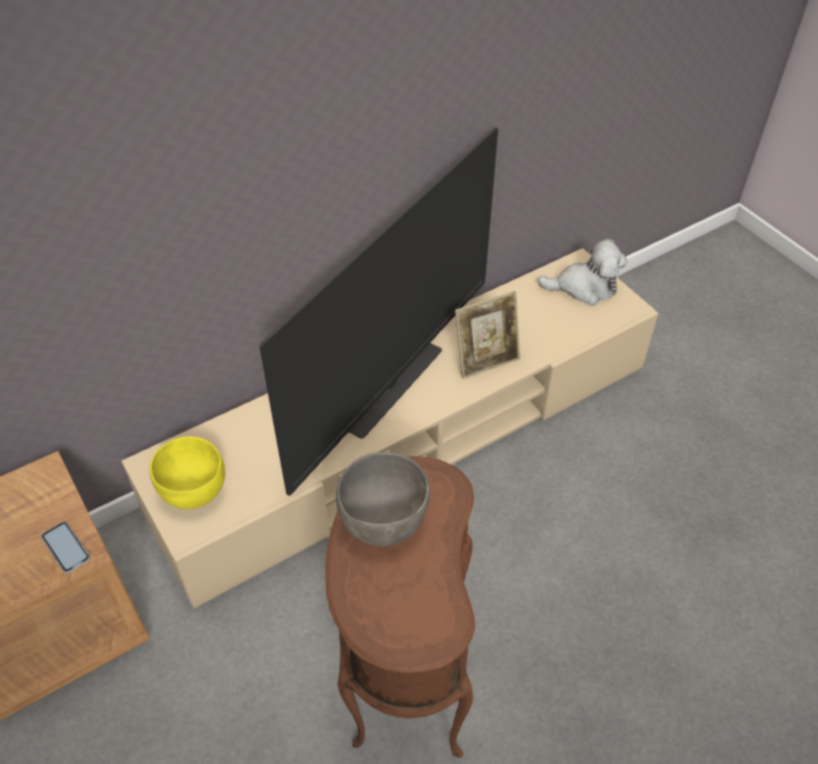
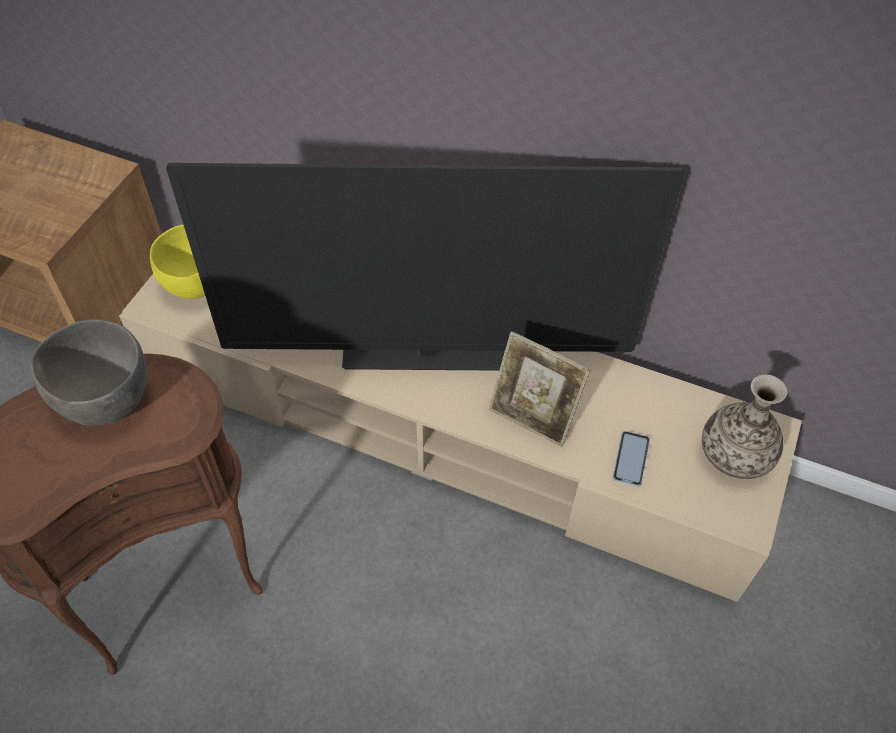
camera: 55 degrees right, 5 degrees up
phone [41,522,90,574] -> phone moved to [613,431,650,487]
plush toy [538,239,627,306] -> vase [702,375,787,479]

